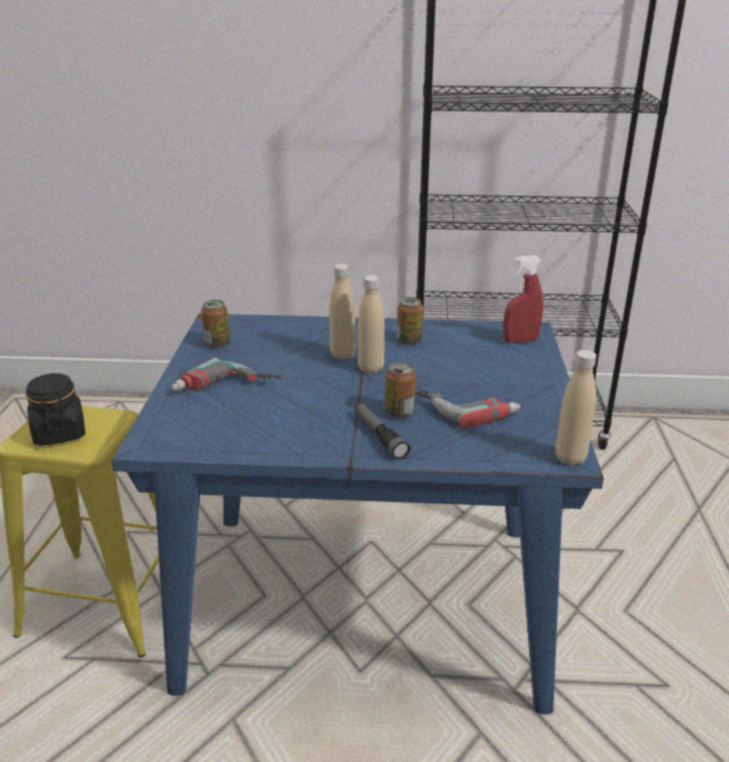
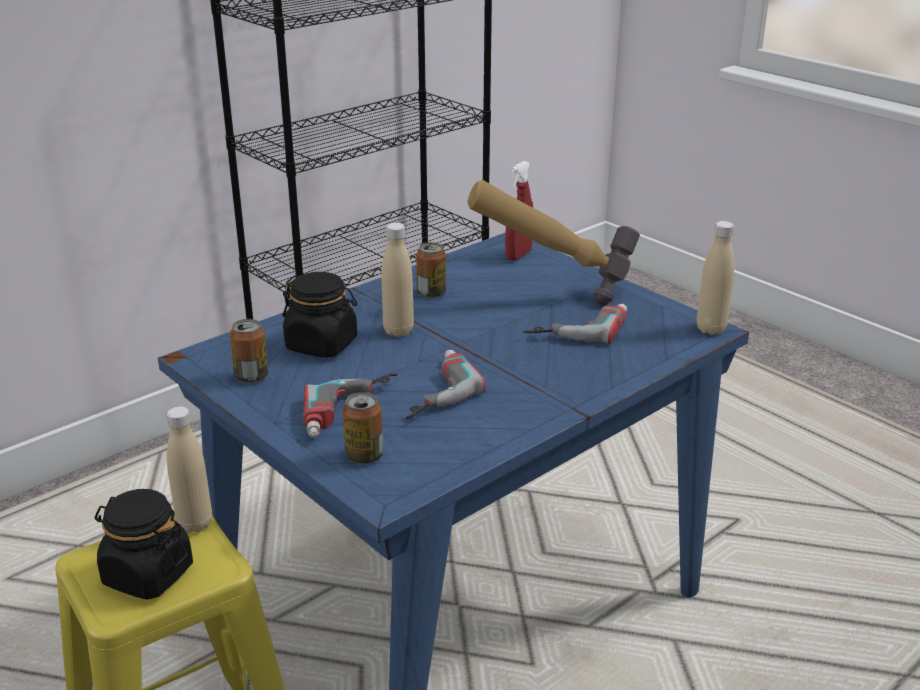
camera: 45 degrees left, 0 degrees up
flashlight [355,403,410,460] -> none
beige bottle [358,275,385,374] -> beige bottle moved to [167,406,212,533]
can [385,362,416,419] -> can moved to [342,392,383,464]
none -> black jar [283,272,357,358]
none -> power drill [405,350,486,419]
none -> hammer [468,180,640,305]

